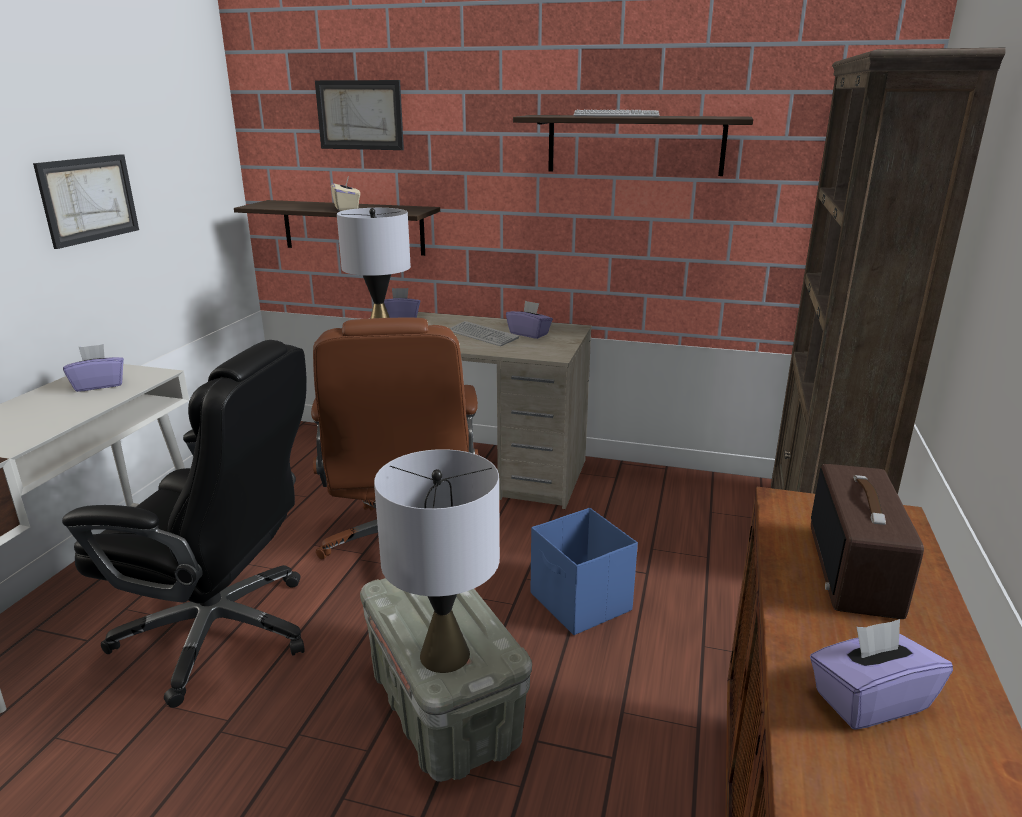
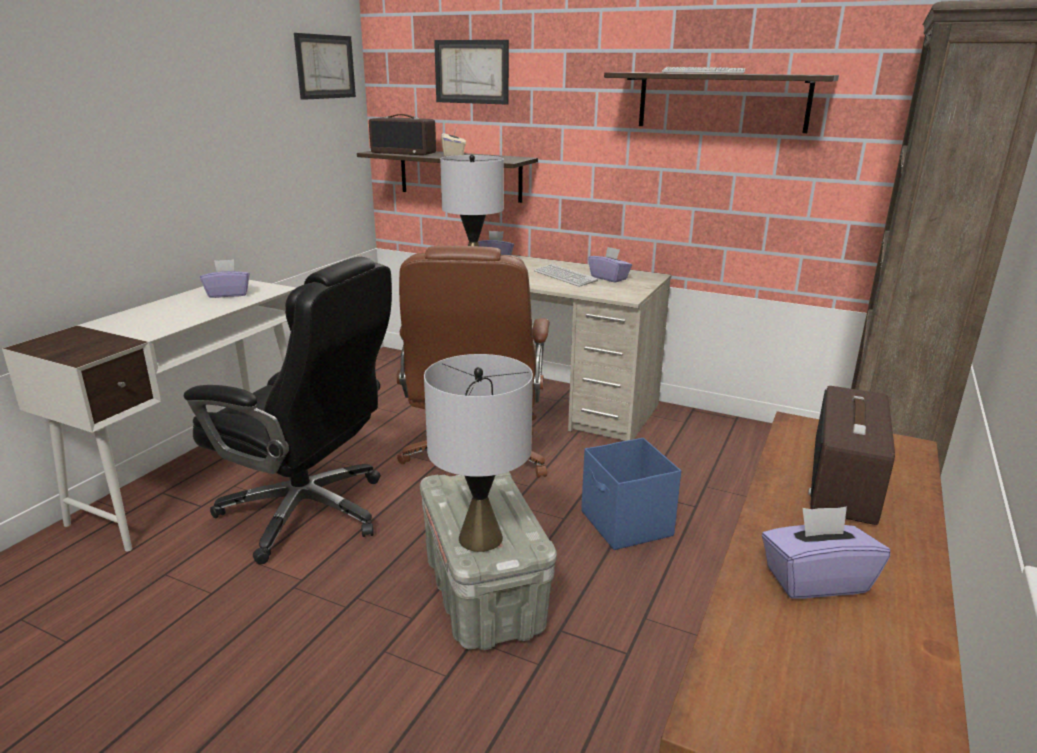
camera: 10 degrees right, 0 degrees up
picture [33,154,139,249] -> picture moved to [294,33,356,100]
none -> radio [369,114,436,155]

